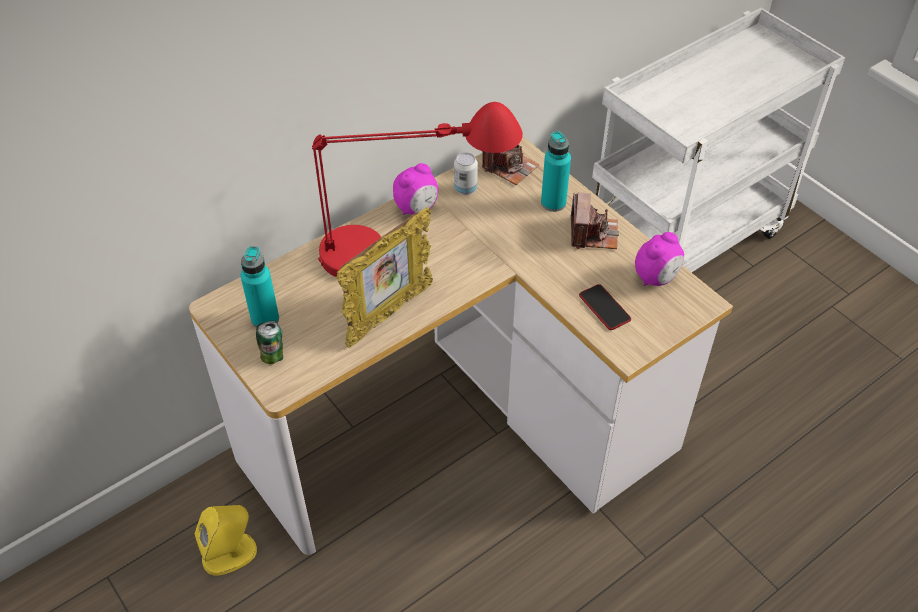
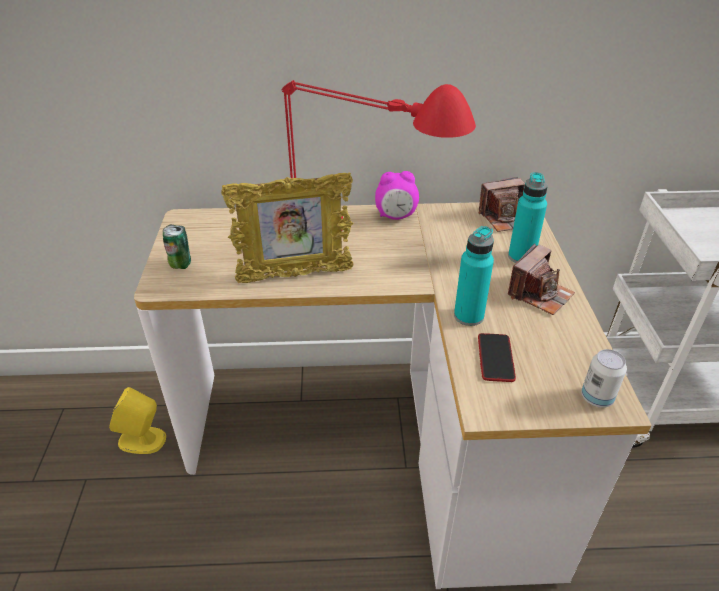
camera: 35 degrees right, 10 degrees down
turquoise bottle [241,246,279,328] -> turquoise bottle moved to [454,226,494,326]
can [454,152,478,195] -> can moved to [581,349,627,408]
alarm clock [635,232,684,286] -> none

